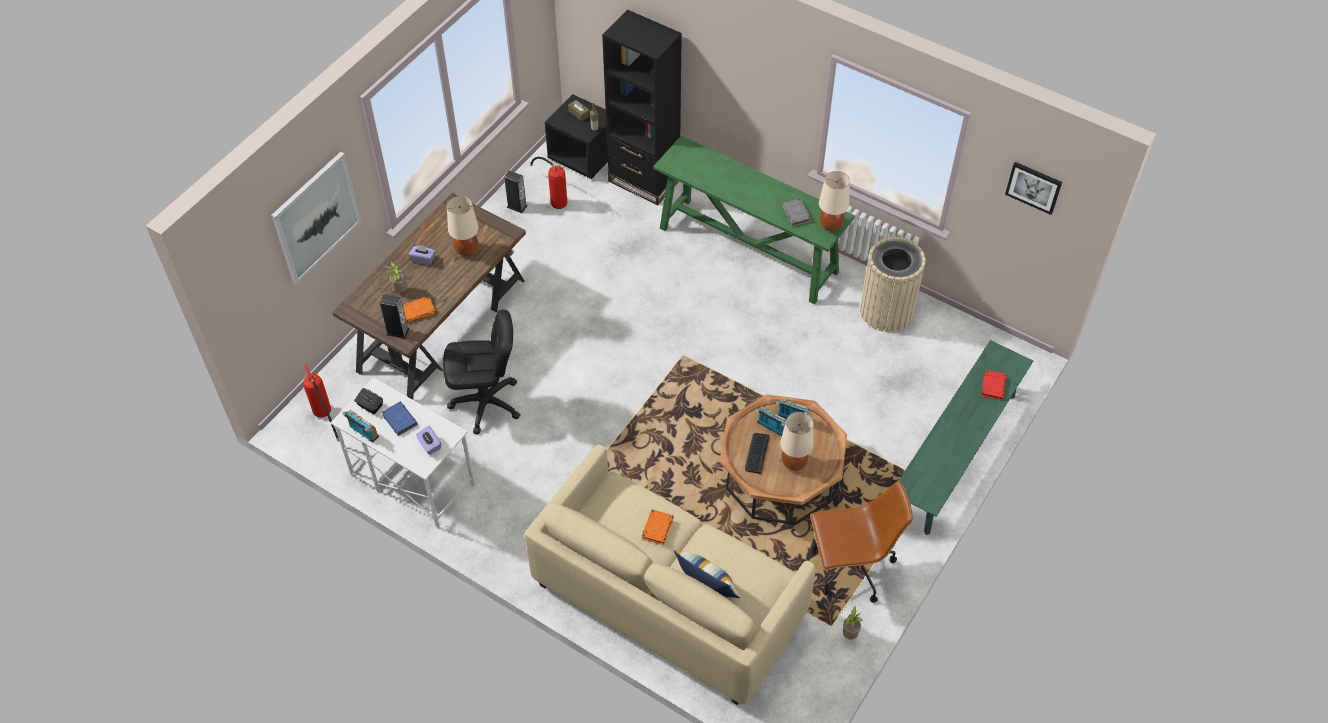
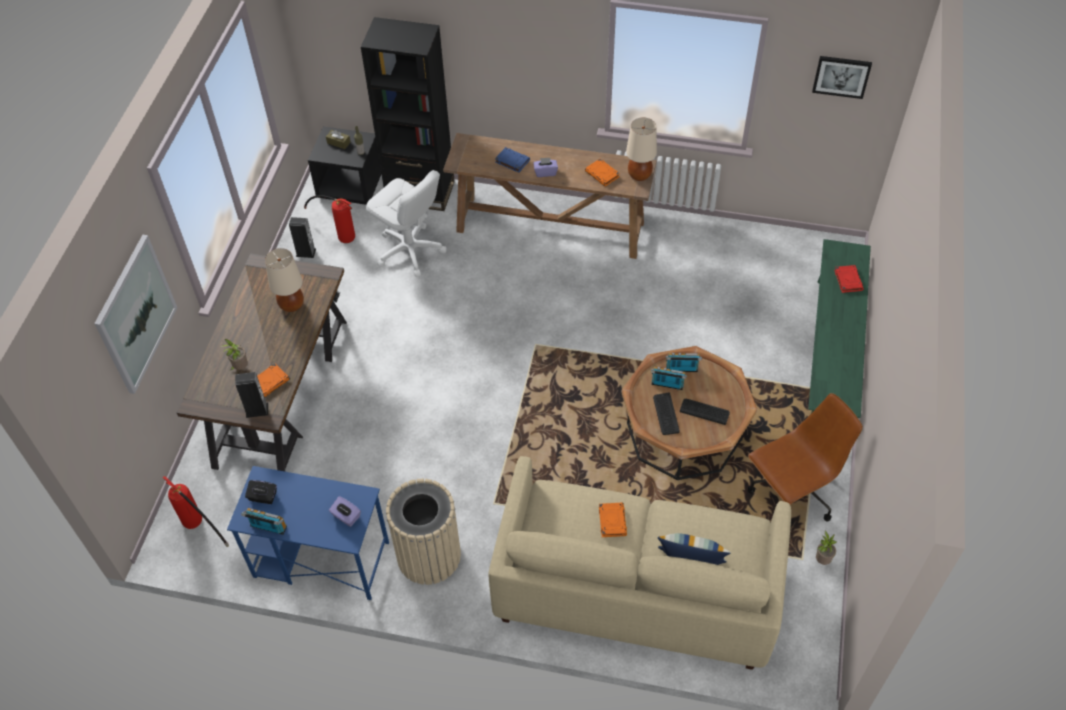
camera: 20 degrees left, 0 degrees up
white desk [330,377,475,528] -> blue desk [227,466,389,600]
blue book [381,402,418,436] -> blue book moved to [495,147,530,173]
purple tissue box [408,244,436,265] -> purple tissue box moved to [533,158,558,177]
black office chair [443,310,520,434] -> none
green console table [653,136,854,304] -> brown console table [443,133,656,259]
beige table lamp [780,412,813,470] -> keyboard [680,399,730,425]
grey book [781,199,812,226] -> orange book [585,159,620,186]
beige trash can [860,237,926,332] -> beige trash can moved to [386,479,461,585]
none -> white office chair [366,170,447,277]

